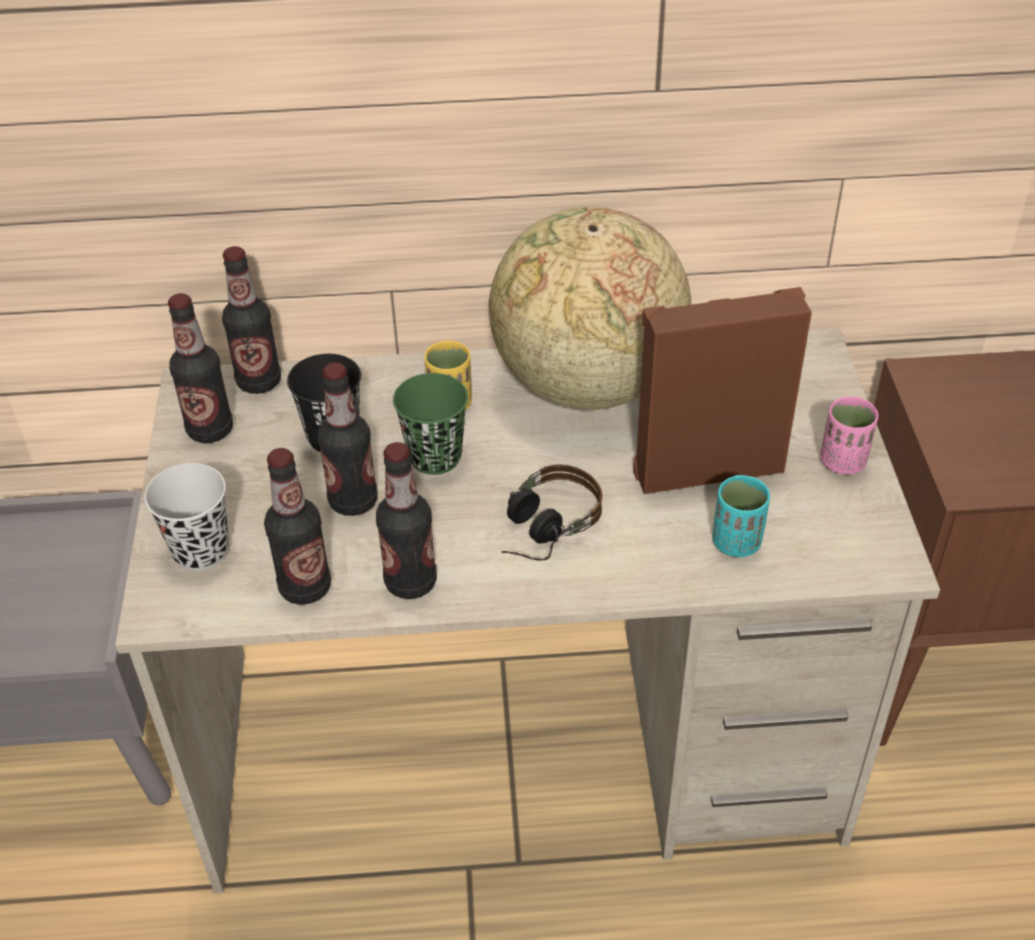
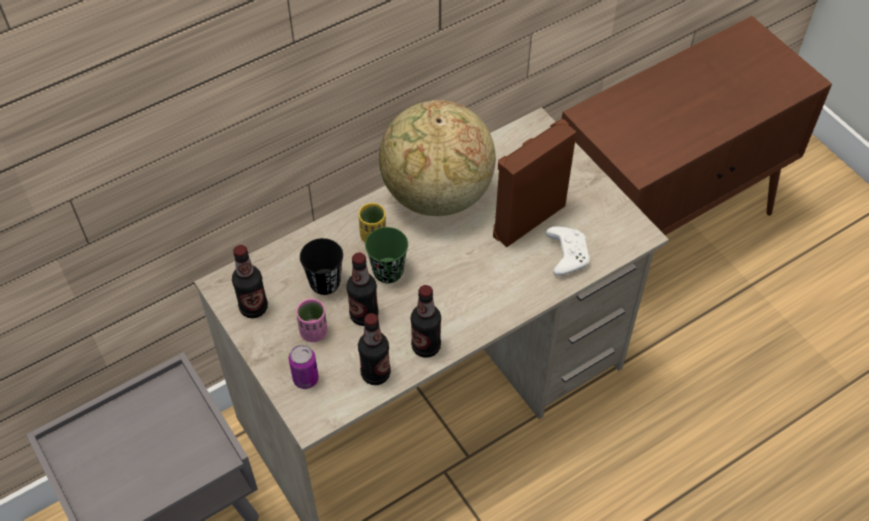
camera: 30 degrees left, 10 degrees up
black cup [144,463,229,571] -> can [289,345,319,389]
bottle [222,246,281,394] -> none
headphones [501,464,602,561] -> none
turquoise cup [712,475,770,557] -> white game controller [546,226,590,276]
pink cup [820,396,878,475] -> pink cup moved to [296,299,327,342]

